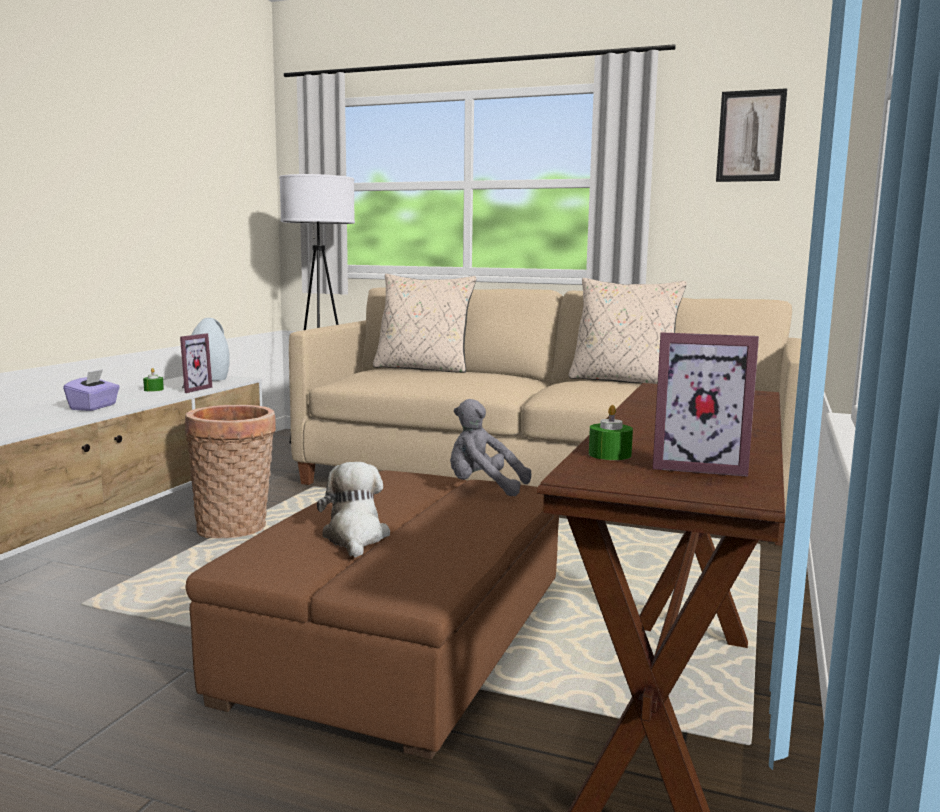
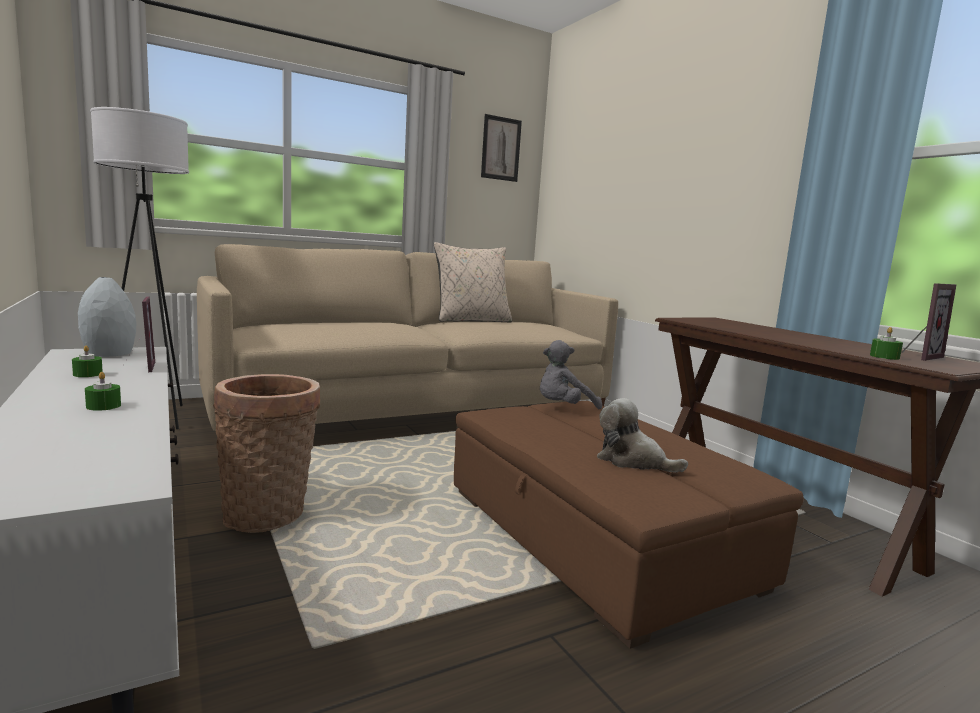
camera: 50 degrees left, 0 degrees up
purple tissue box [63,369,120,411] -> green candle [85,372,121,411]
beige pillow [373,274,477,373] -> none

